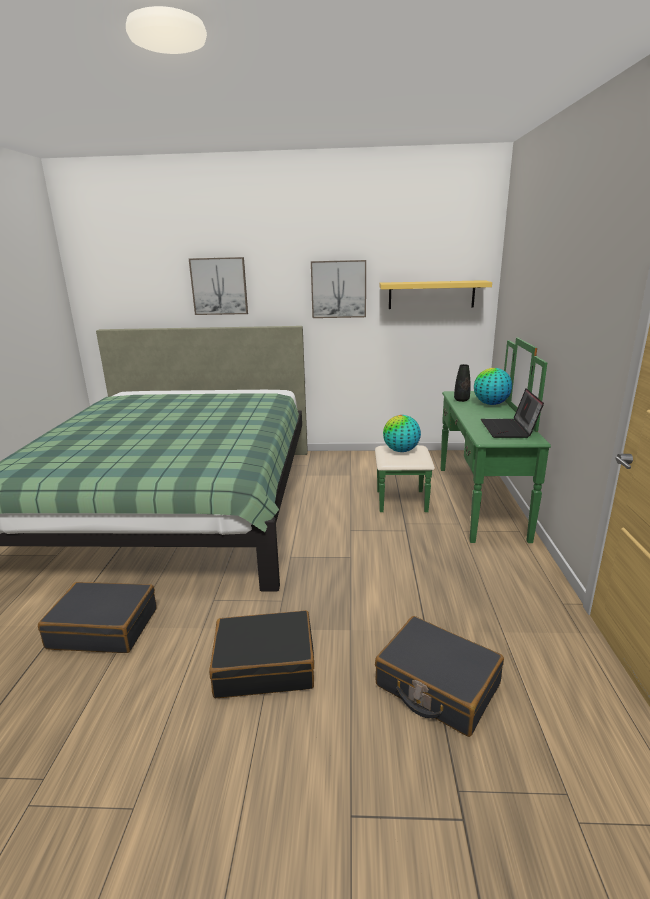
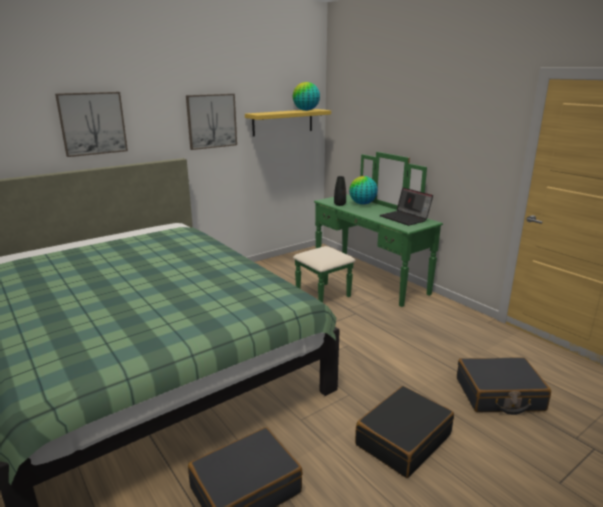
camera: 40 degrees left, 0 degrees up
globe [383,415,421,452] -> globe moved to [293,82,320,111]

